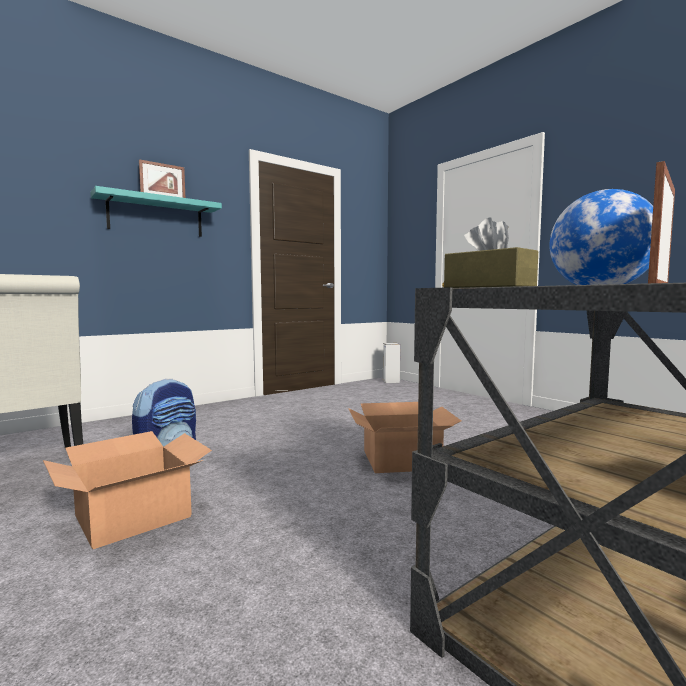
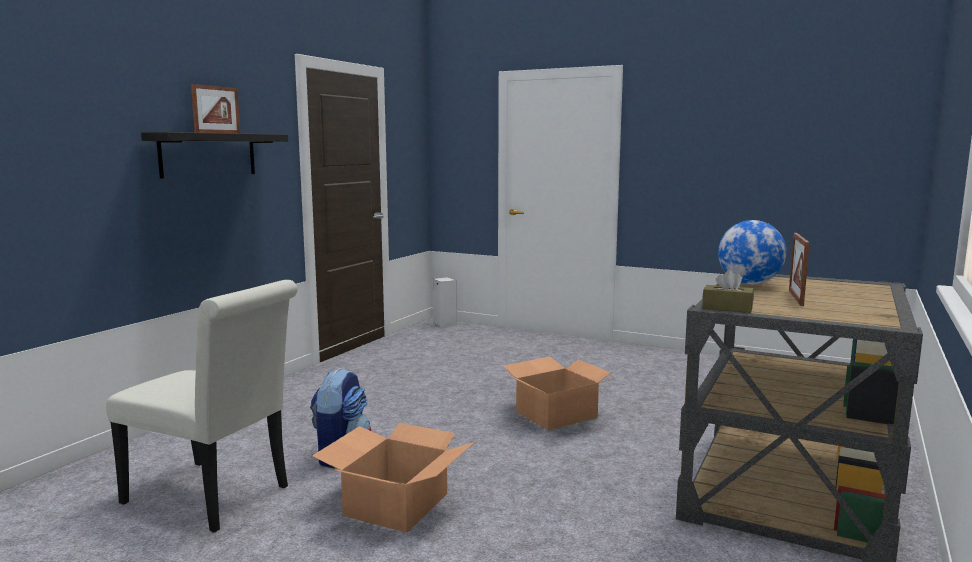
camera: 25 degrees left, 5 degrees up
turquoise shelf [90,186,222,237] -> black shelf [141,132,288,178]

